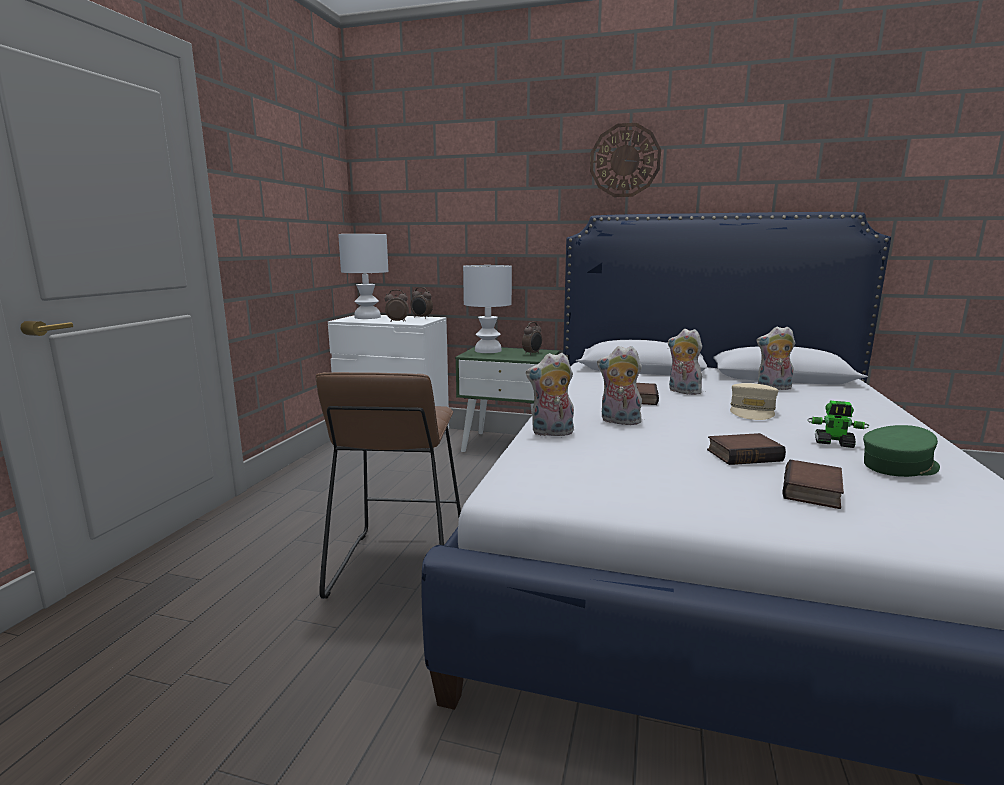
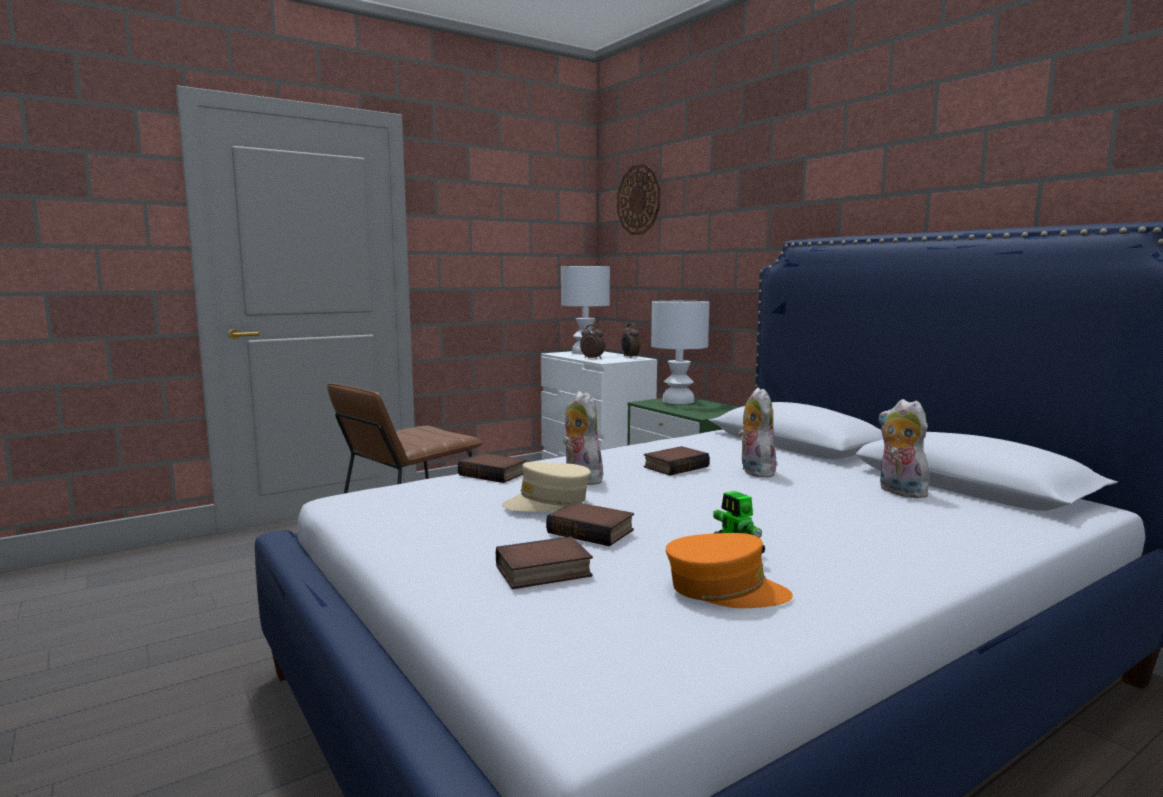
camera: 40 degrees right, 5 degrees down
alarm clock [522,322,542,355] -> none
plush toy [526,353,574,436] -> book [458,453,527,483]
wall clock [590,123,661,197] -> wall clock moved to [617,164,661,235]
beige cap [730,383,778,420] -> beige cap moved to [502,462,591,512]
green cap [863,425,940,477] -> orange cap [666,533,793,608]

